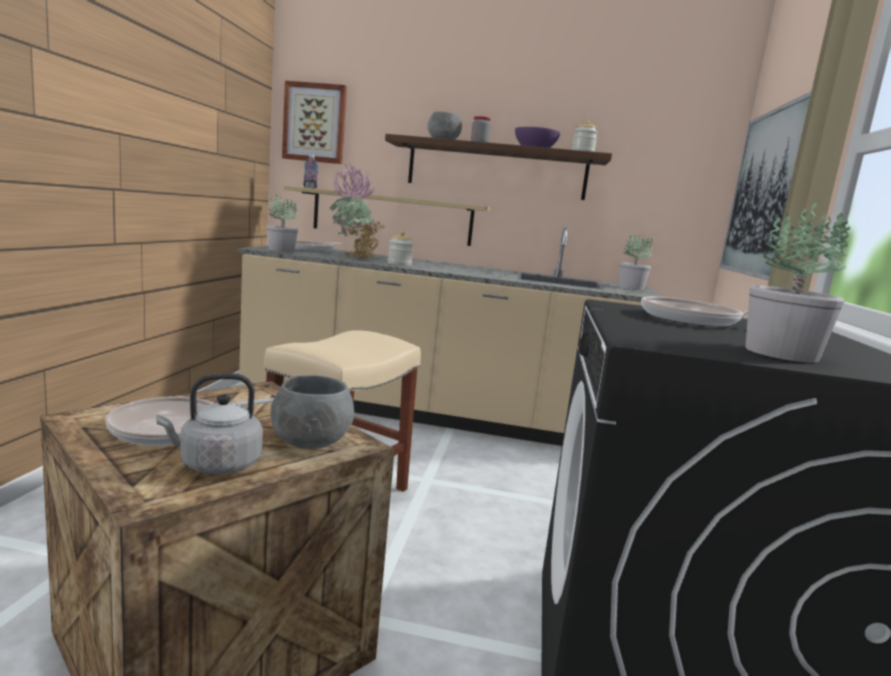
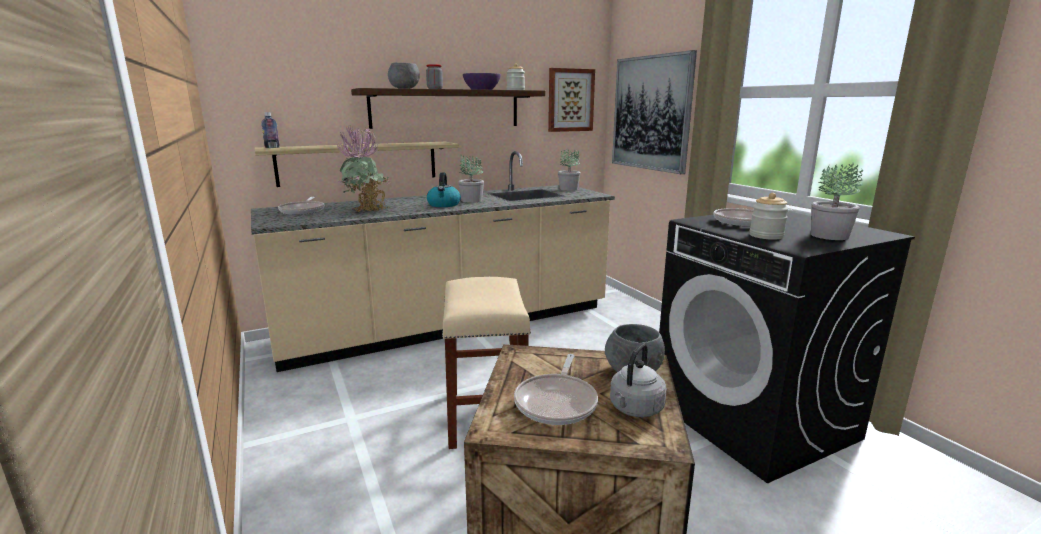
camera: 35 degrees left, 5 degrees up
potted plant [267,195,298,252] -> potted plant moved to [458,155,484,202]
picture [282,81,347,164] -> picture moved to [548,68,595,132]
jar [388,231,413,266] -> jar moved to [750,193,789,240]
none -> kettle [427,172,461,207]

